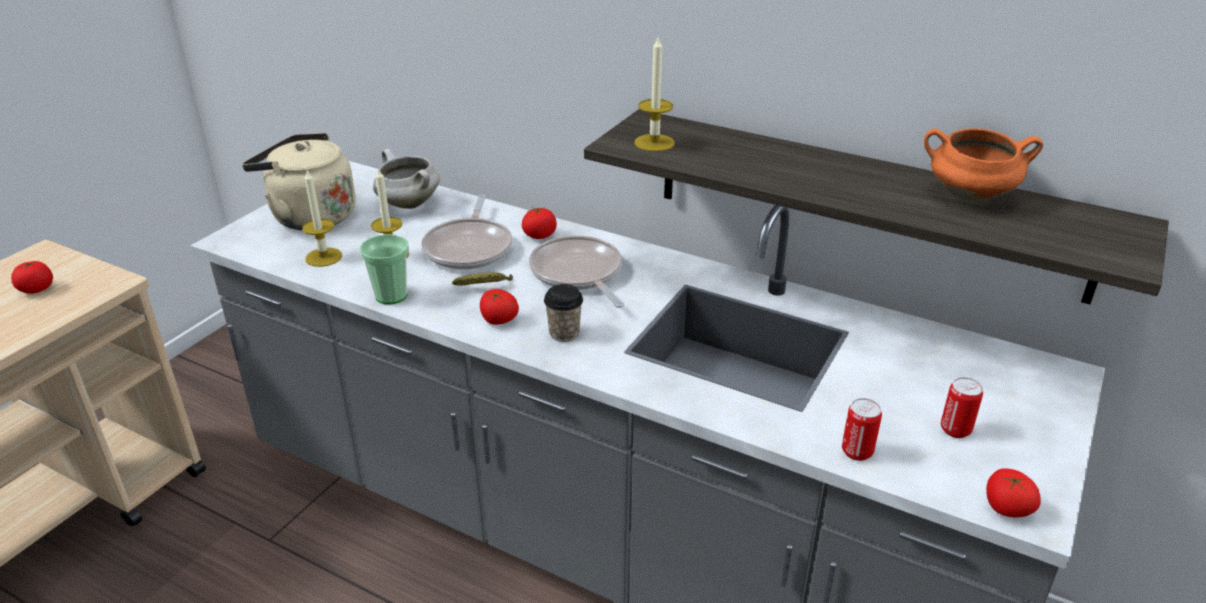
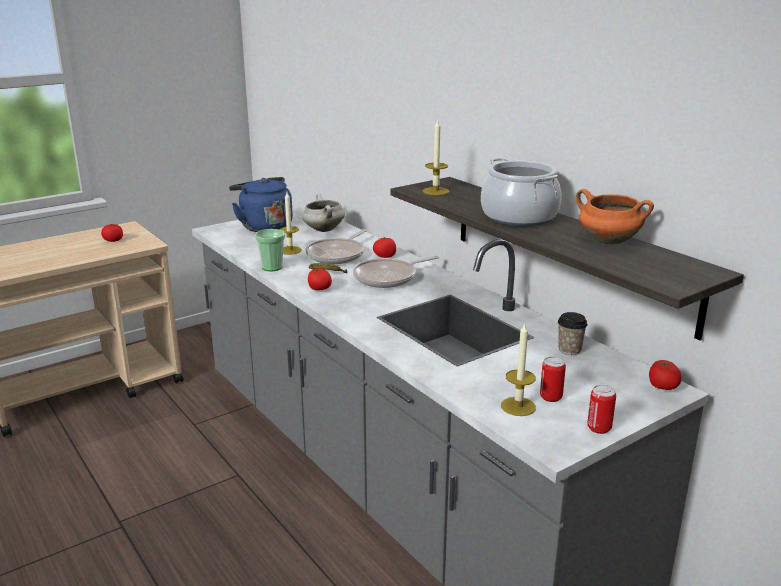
camera: 25 degrees right, 10 degrees down
beige kettle [242,133,356,230] -> blue kettle [229,177,293,232]
candle [302,170,342,267] -> candle moved to [501,324,536,416]
frying pan [529,236,624,308] -> frying pan turned 120 degrees counterclockwise [353,256,439,288]
cup [544,284,583,342] -> cup moved to [558,312,587,355]
can [842,398,882,461] -> can moved to [587,385,616,434]
tomato [986,468,1041,517] -> tomato moved to [649,360,681,390]
none -> cooking pot [481,158,562,226]

